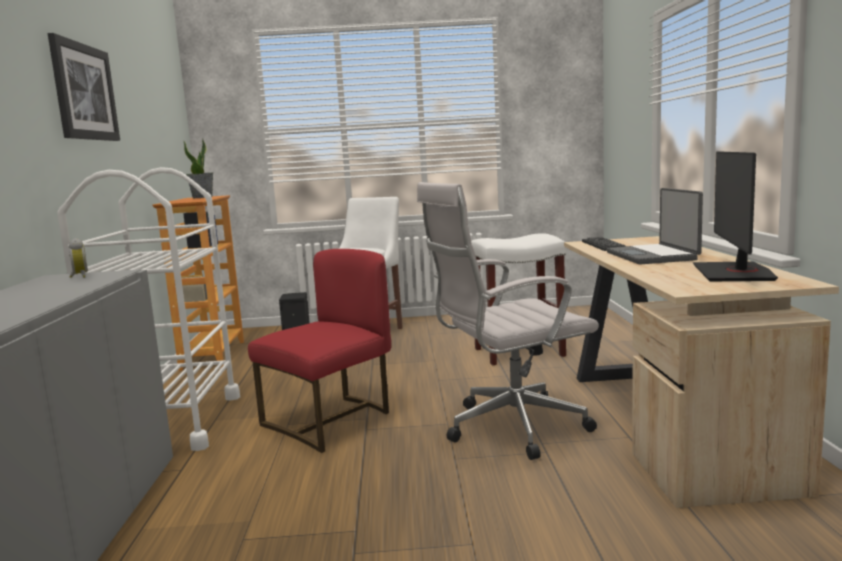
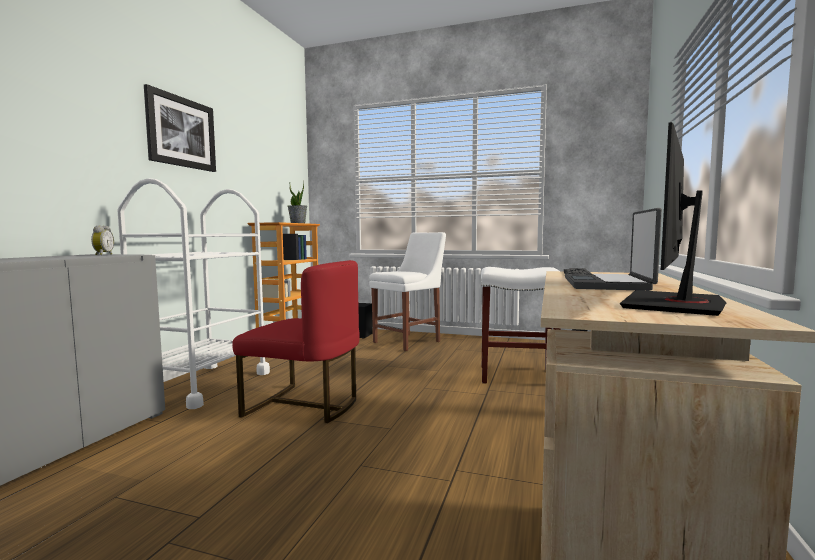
camera: 20 degrees right, 5 degrees down
red chair [248,249,391,453] -> red chair turned 45 degrees clockwise [232,260,359,423]
white office chair [417,182,599,460] -> none

